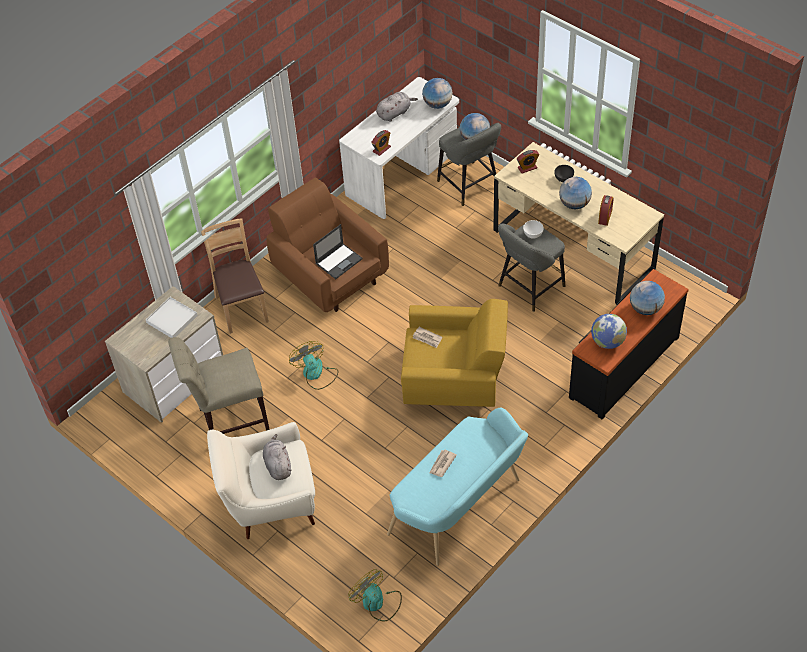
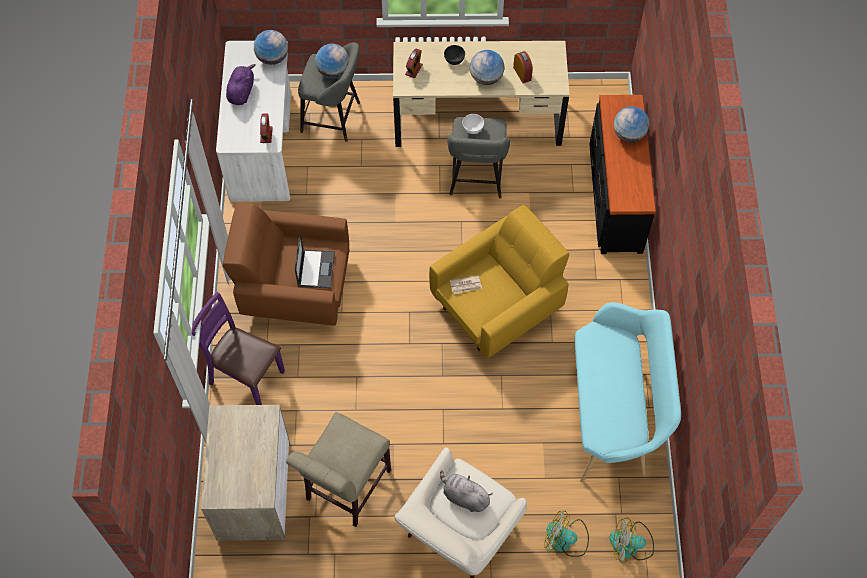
camera: 45 degrees left, 10 degrees up
white tray [146,297,198,338] -> none
brown chair [201,218,269,334] -> purple chair [192,292,285,405]
fan [289,341,338,390] -> fan moved to [544,511,589,557]
grey plush toy [376,92,418,122] -> purple plush toy [226,64,255,105]
newspaper [429,449,457,477] -> none
globe [591,314,627,349] -> none

